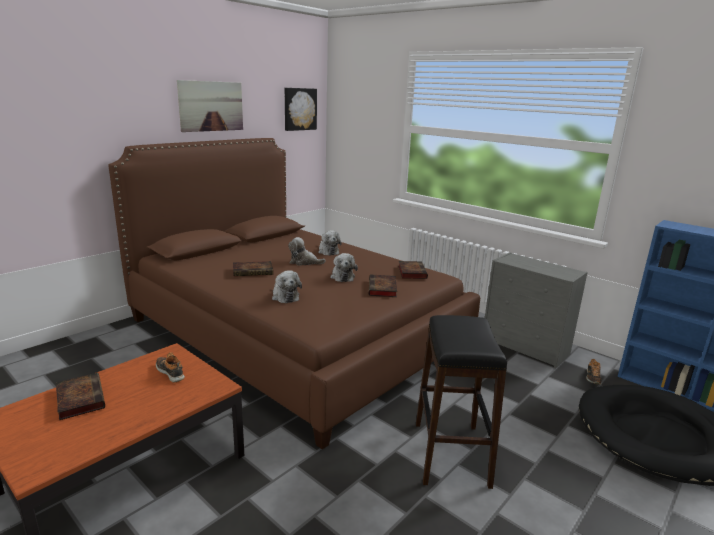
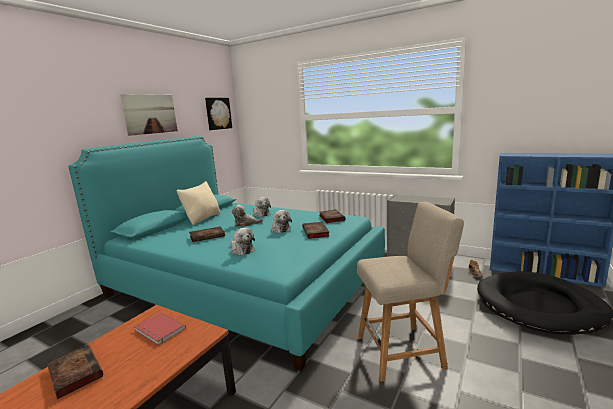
camera: 10 degrees left, 5 degrees down
brown bed [108,138,480,450] -> turquoise bed [68,136,385,371]
shoe [156,352,185,382] -> red book [134,312,186,345]
black stool [416,315,507,489] -> beige chair [357,202,464,382]
none -> beige pillow [177,181,221,225]

